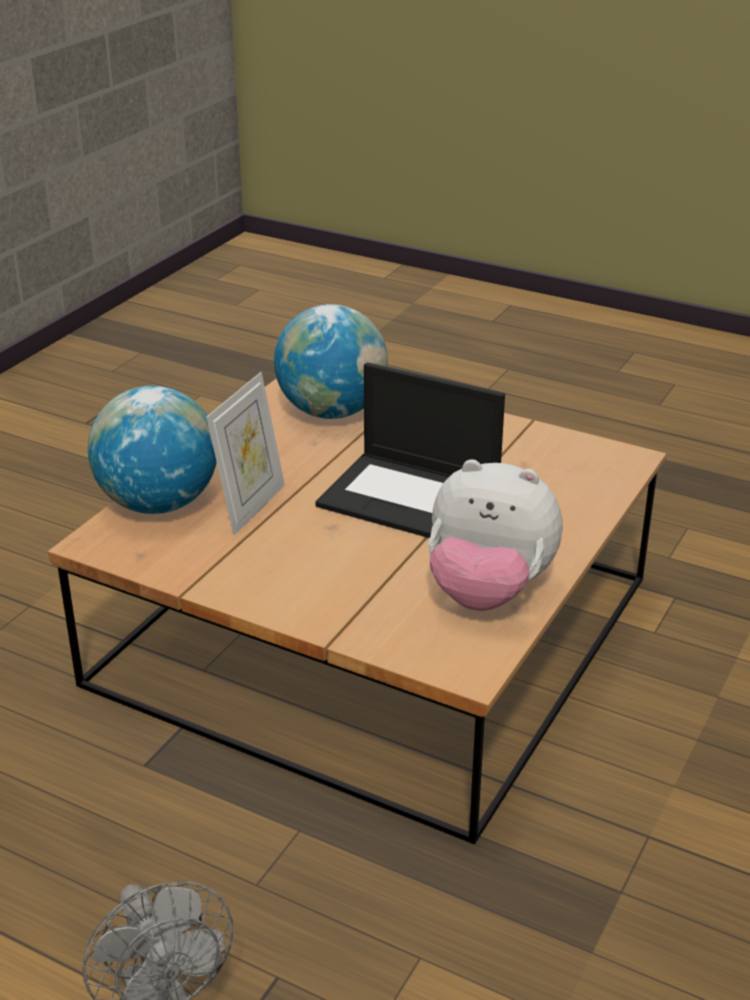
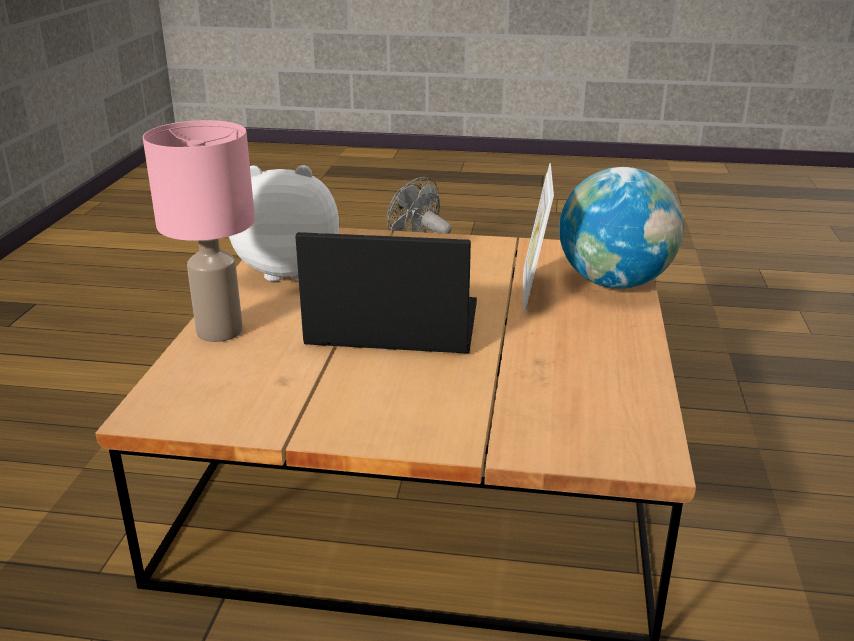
camera: 160 degrees right, 5 degrees down
globe [274,304,388,419] -> none
none -> pink table lamp [143,120,255,342]

